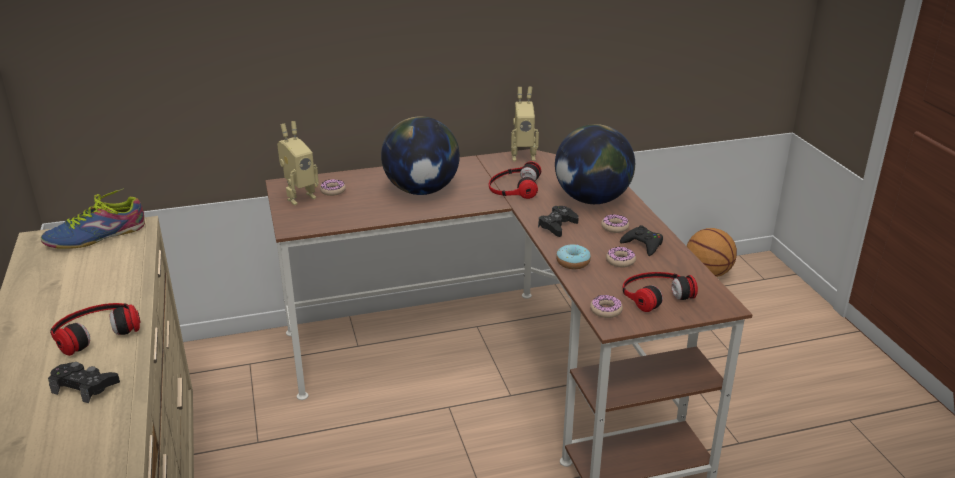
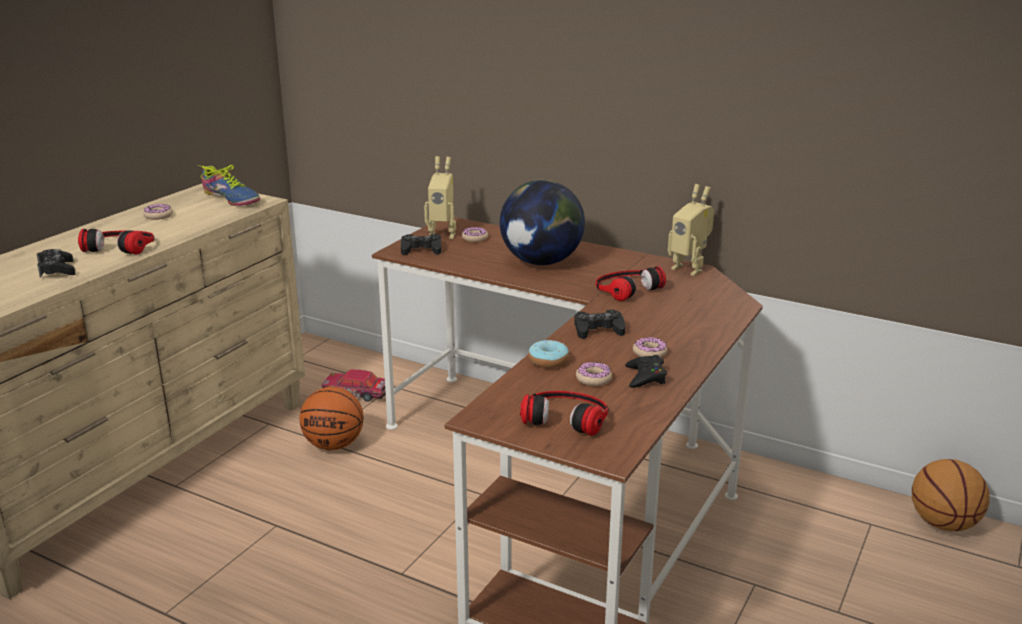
camera: 45 degrees right, 5 degrees down
shoe [41,188,145,249] -> shoe turned 150 degrees counterclockwise [197,165,260,206]
globe [555,124,635,204] -> none
donut [590,295,623,318] -> donut moved to [143,204,173,220]
none -> basketball [300,387,364,450]
none -> toy car [321,369,386,402]
none -> black game controller [401,234,441,255]

